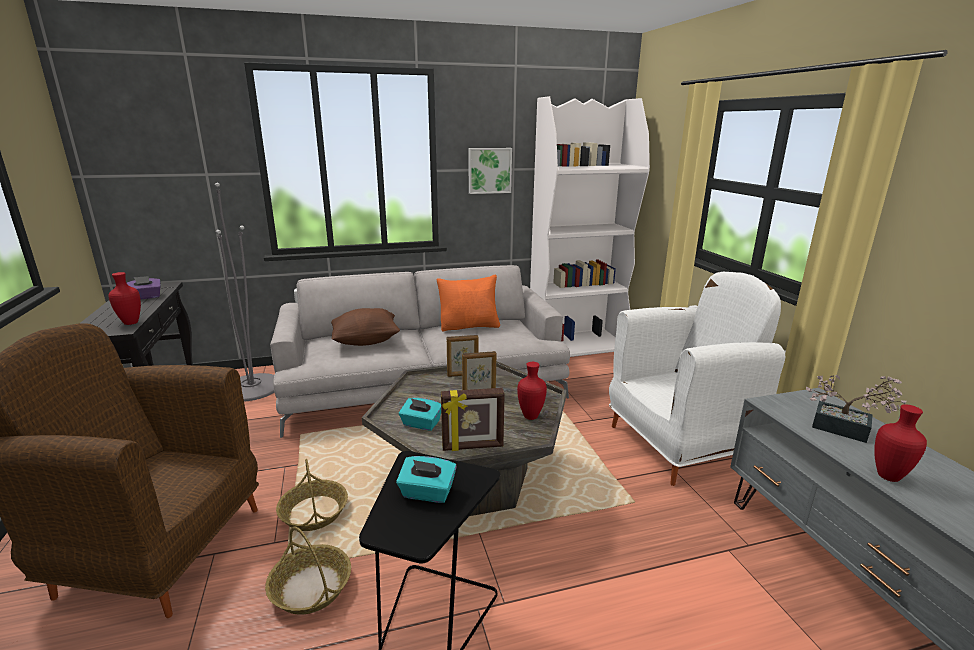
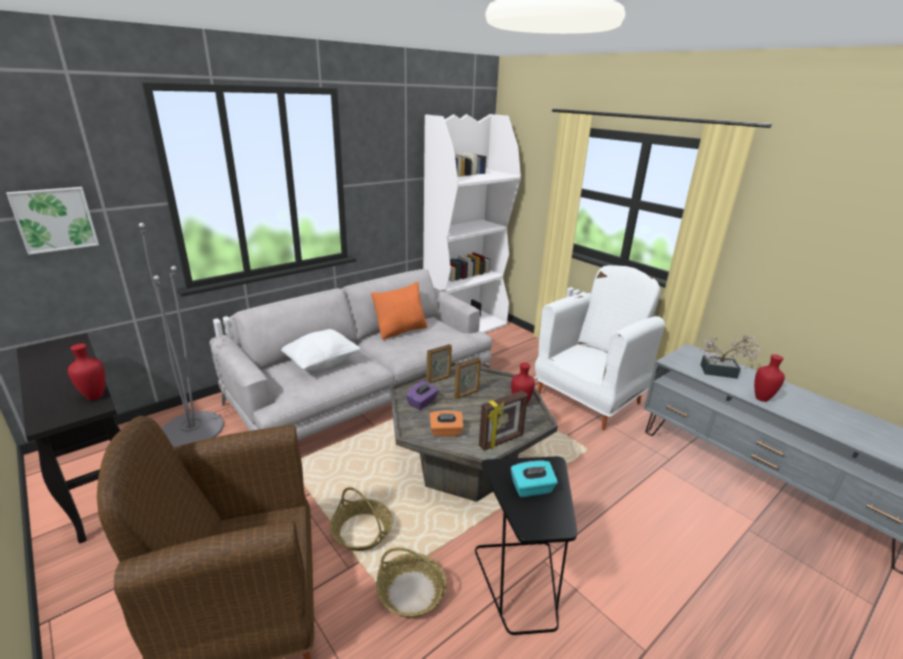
camera: 25 degrees left, 5 degrees up
purple tissue box [127,276,160,300] -> purple tissue box moved to [406,381,439,410]
brown pillow [331,308,400,346] -> white pillow [281,329,360,371]
turquoise tissue box [399,398,441,431] -> orange tissue box [430,410,463,437]
picture [468,148,512,194] -> picture moved to [6,187,99,255]

